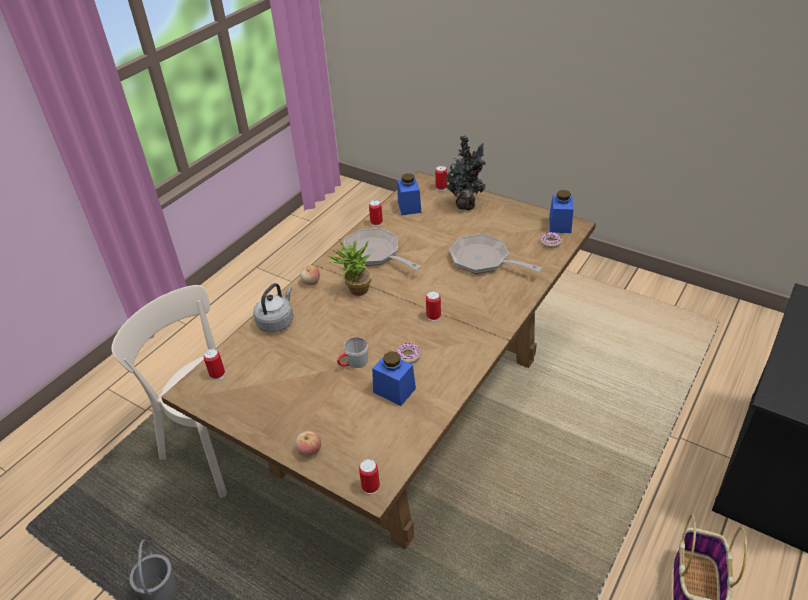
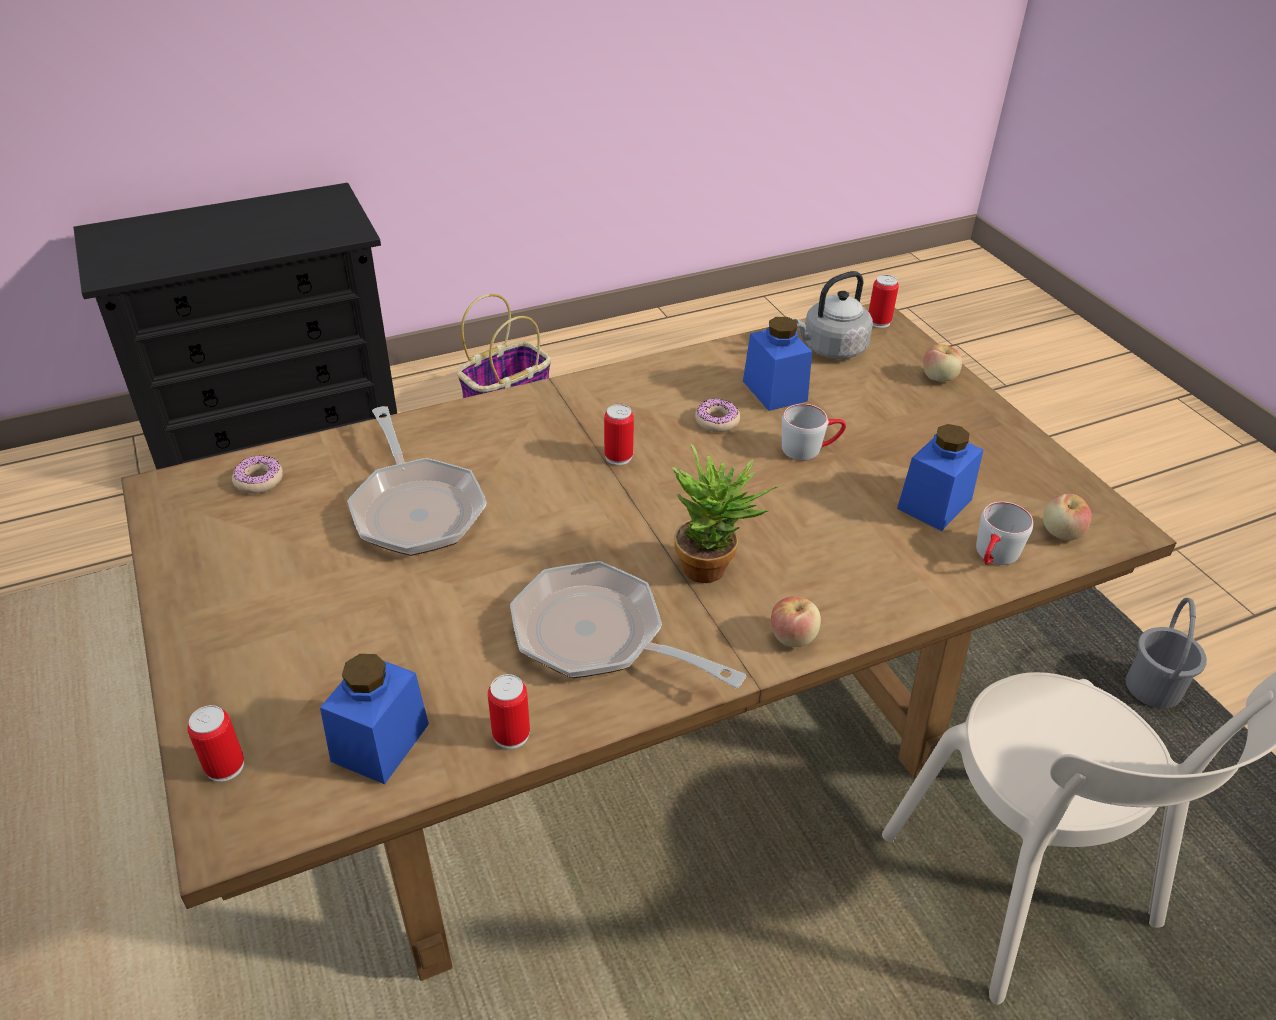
camera: 150 degrees left, 0 degrees up
can [204,349,225,380] -> apple [1043,494,1092,541]
grey kettle [253,283,293,332] -> grey kettle moved to [794,271,873,359]
frying pan [344,228,421,270] -> frying pan turned 135 degrees clockwise [510,561,746,688]
potted plant [442,136,486,210] -> none
blue jar [549,190,573,233] -> blue jar moved to [897,424,983,531]
none -> grey mug [976,502,1033,565]

